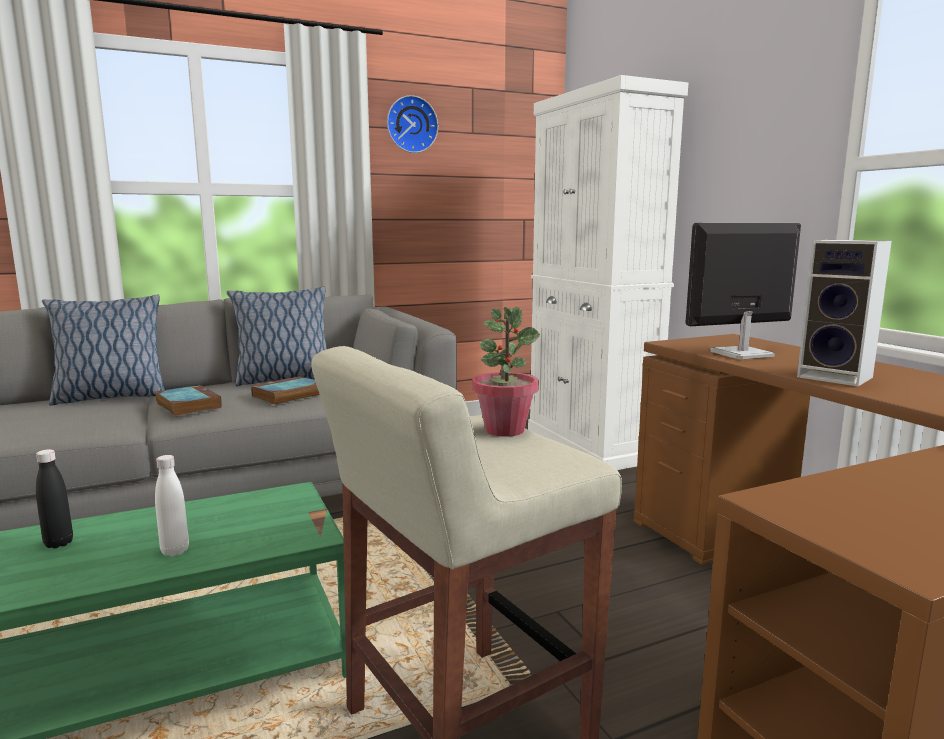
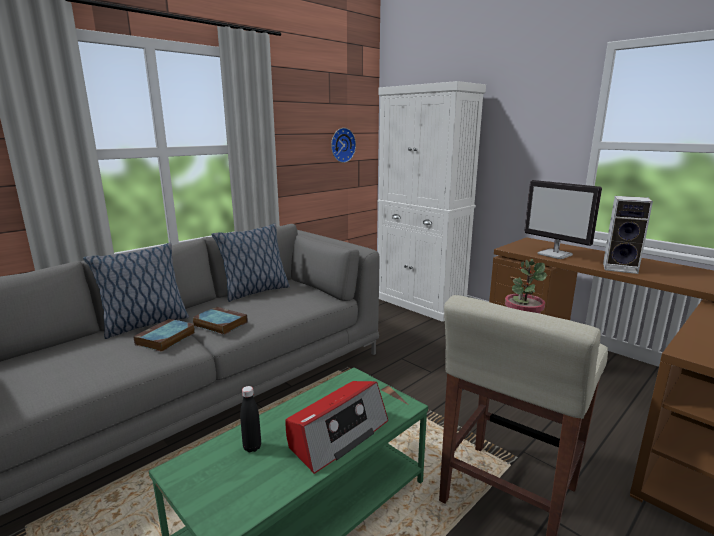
camera: 20 degrees left, 5 degrees up
white bottle [155,455,189,556] -> radio [285,381,388,474]
book [251,376,320,405] -> book moved to [133,319,195,352]
wall clock [387,95,438,153] -> wall clock moved to [331,128,356,163]
monitor [685,223,801,359] -> monitor turned 90 degrees counterclockwise [524,180,602,259]

